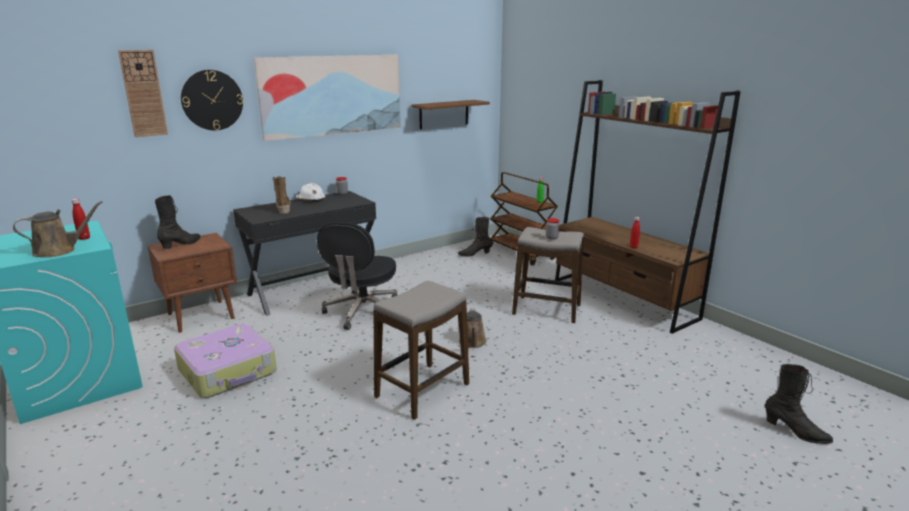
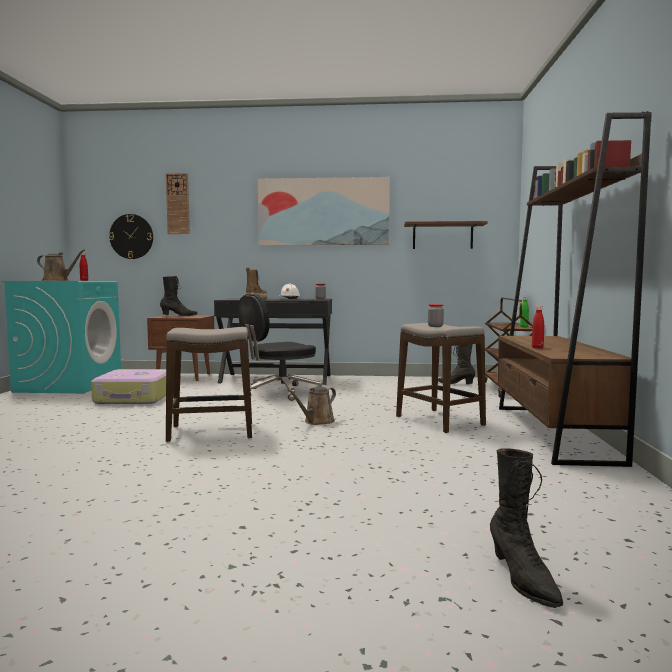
camera: 40 degrees right, 15 degrees down
wall clock [181,70,243,130] -> wall clock moved to [109,214,153,259]

